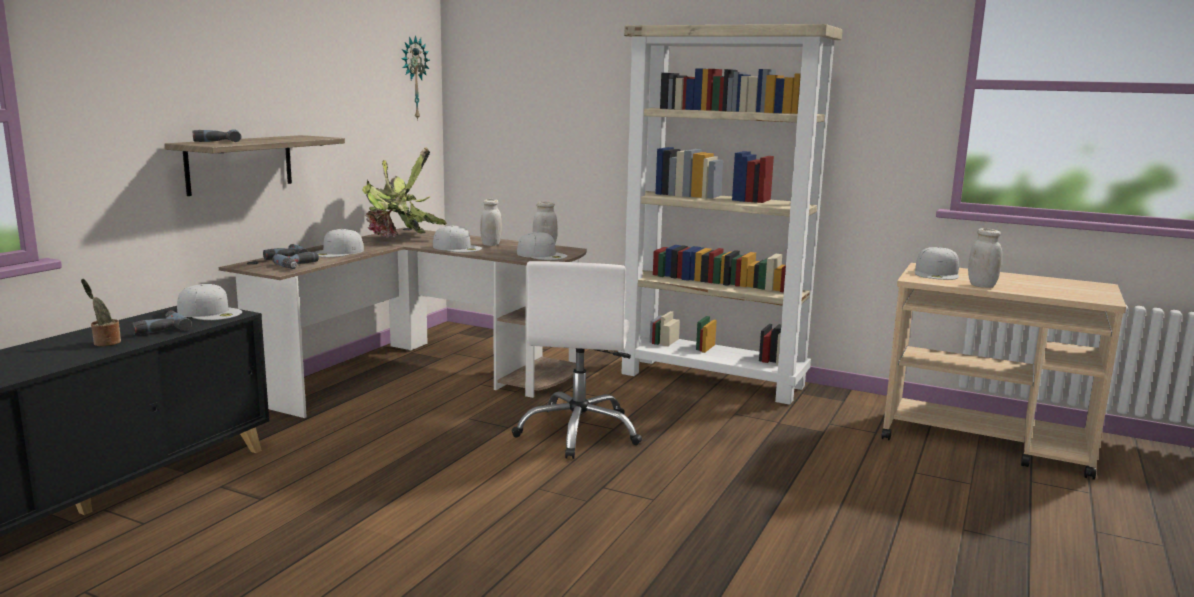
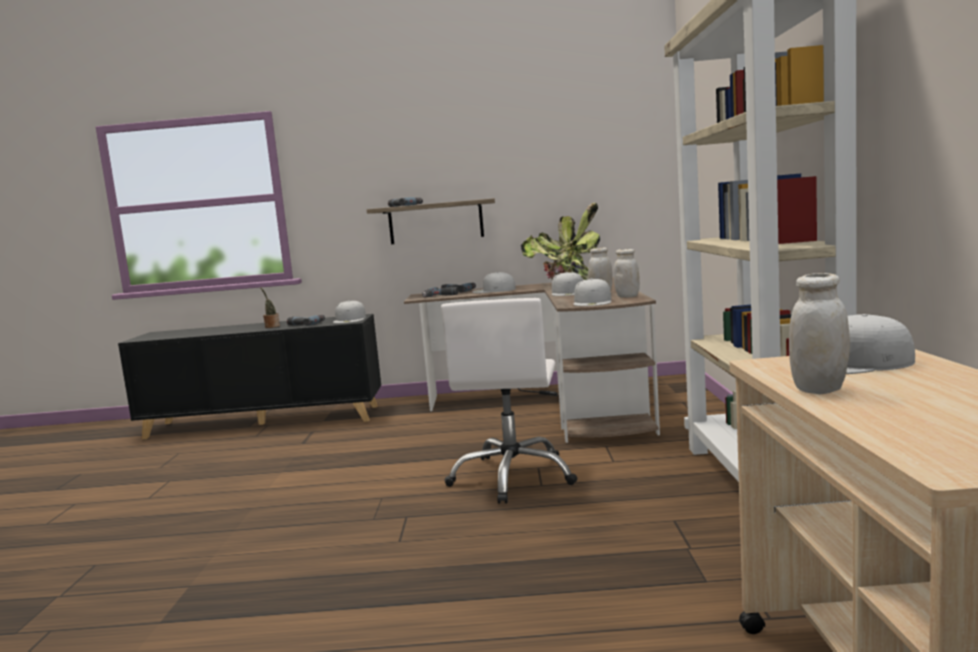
camera: 65 degrees right, 5 degrees down
wall clock [401,35,430,121] -> none
white office chair [511,261,642,459] -> white office chair turned 60 degrees counterclockwise [441,298,577,504]

